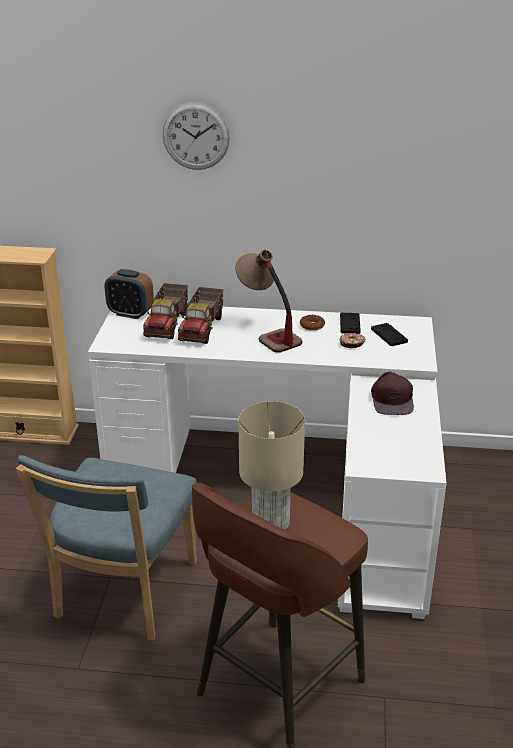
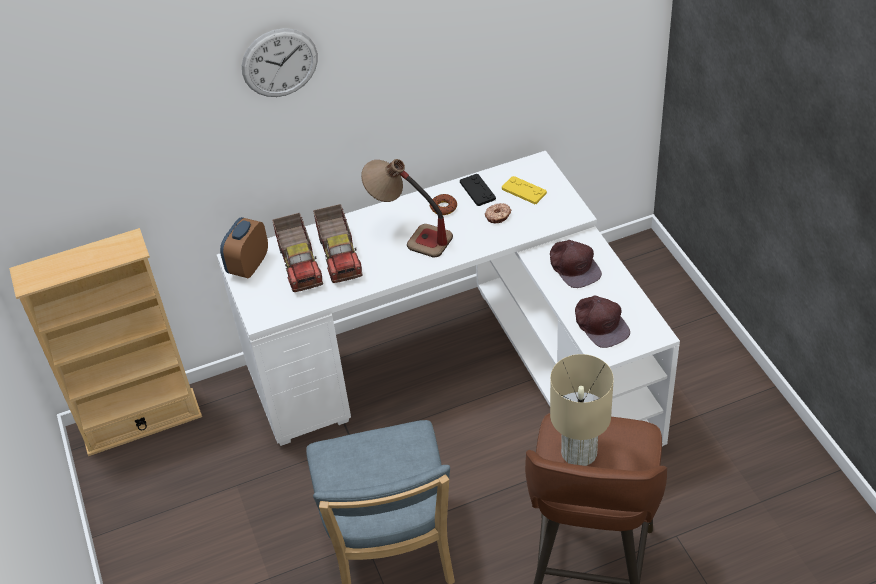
camera: 25 degrees left, 15 degrees up
alarm clock [105,269,154,319] -> alarm clock turned 120 degrees clockwise [220,217,268,278]
black game controller [371,323,408,346] -> yellow game controller [502,176,547,204]
none -> brown cap [575,295,630,348]

